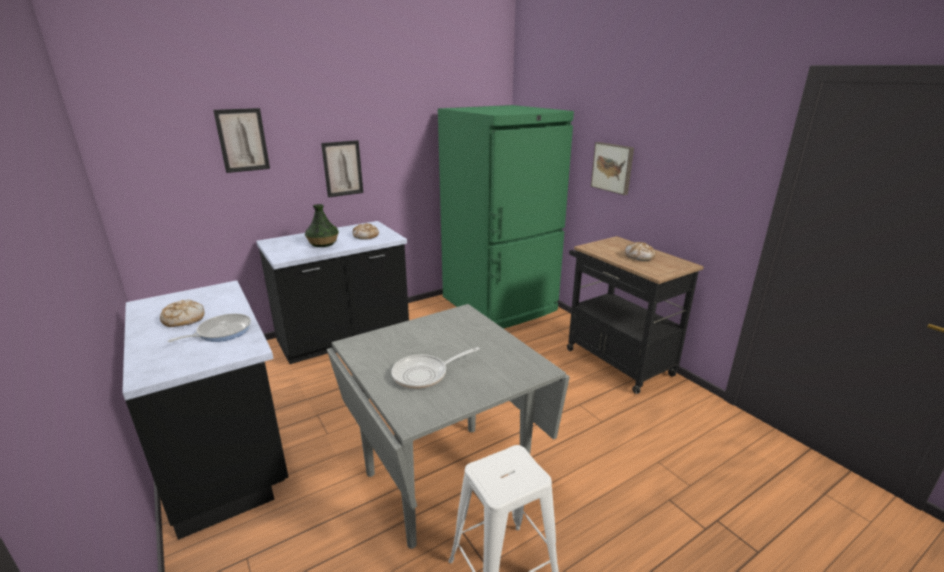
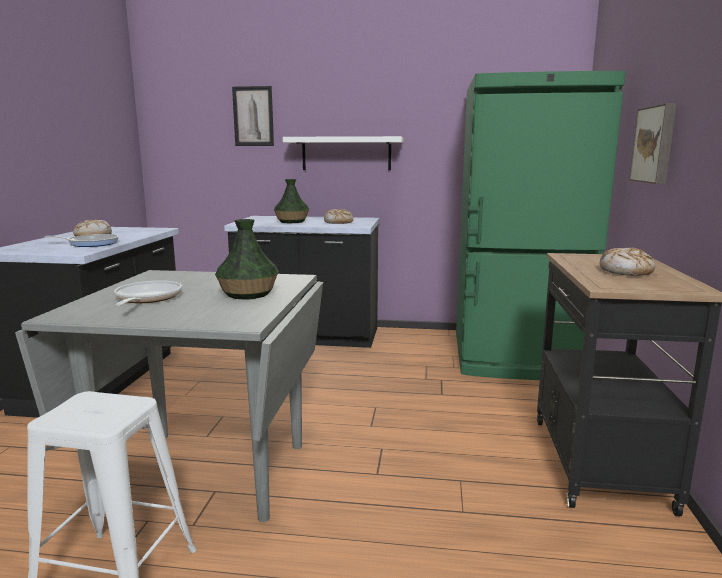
camera: 40 degrees right, 10 degrees down
picture [321,140,363,198] -> white shelf [283,136,404,170]
frying pan [391,347,479,389] -> frying pan turned 75 degrees clockwise [114,280,182,306]
none -> vase [215,219,278,300]

